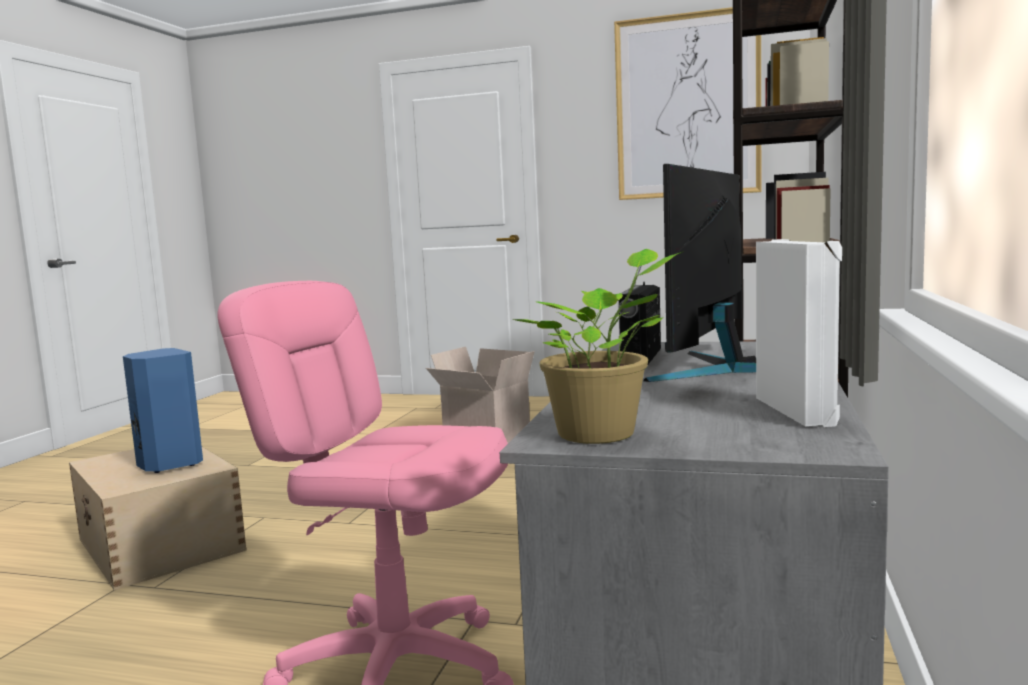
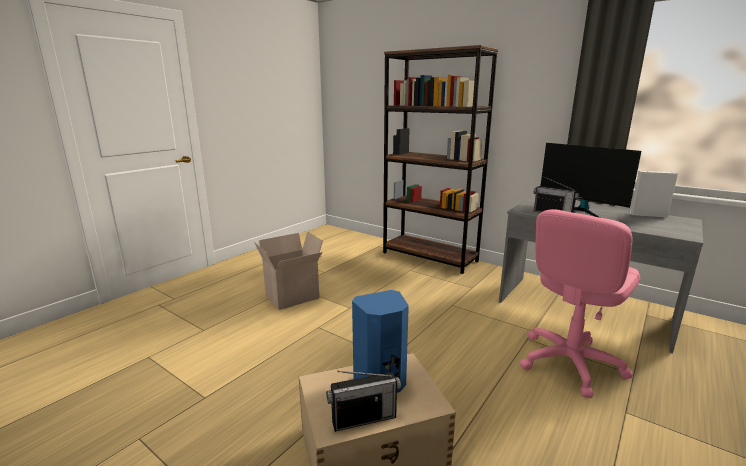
camera: 70 degrees left, 10 degrees up
potted plant [511,249,682,444] -> none
picture [614,7,761,200] -> none
none -> radio [326,371,401,432]

